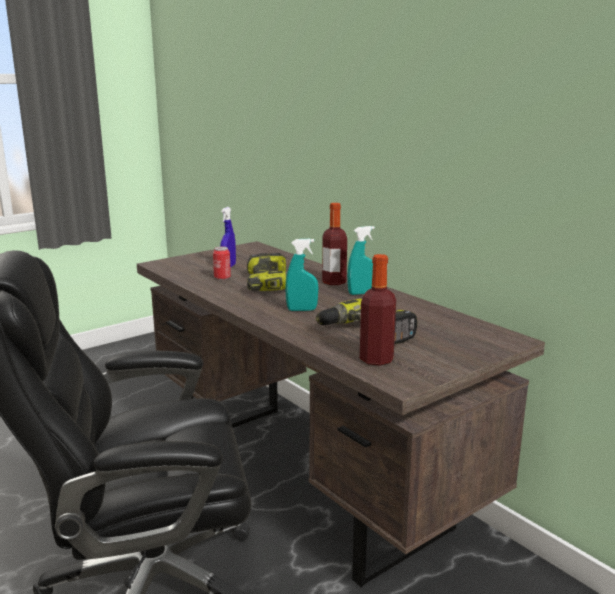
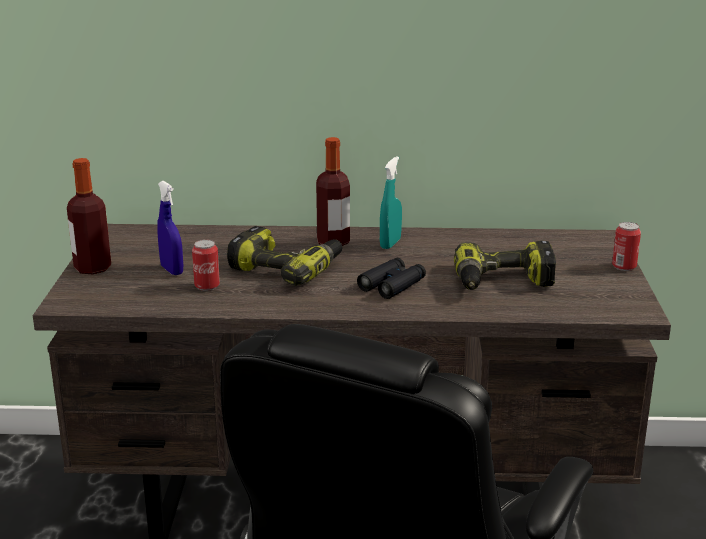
camera: 50 degrees left, 5 degrees up
turquoise spray bottle [285,239,318,311] -> black binoculars [357,258,426,299]
bottle [360,254,396,366] -> bottle moved to [67,158,111,274]
none -> can [612,222,641,271]

